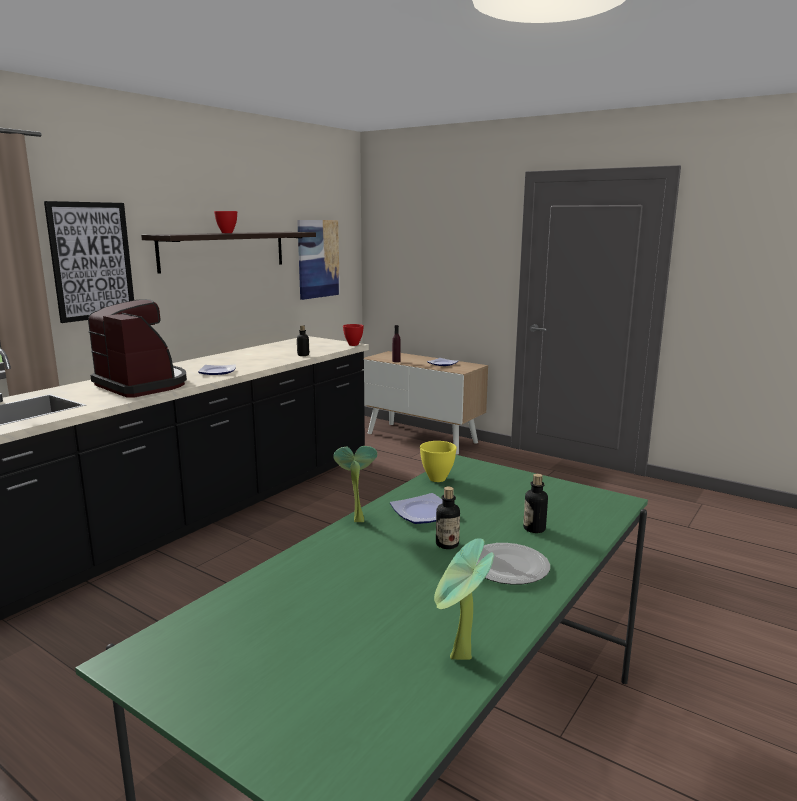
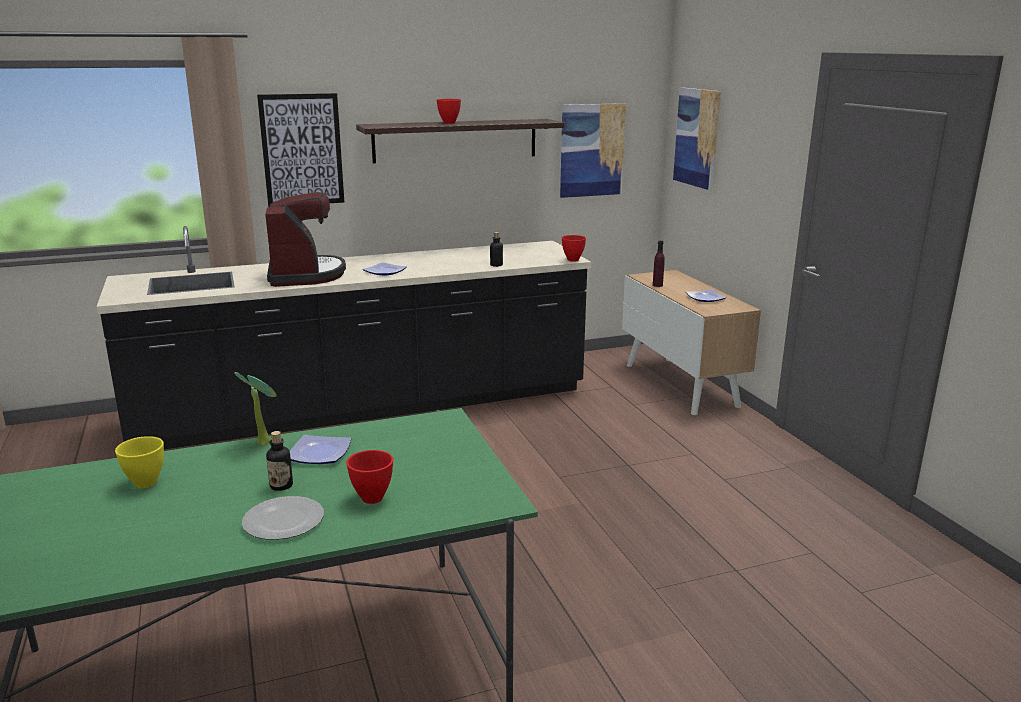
camera: 35 degrees right, 5 degrees up
yellow bowl [420,441,457,482] -> yellow bowl moved to [115,436,164,488]
potted plant [434,538,494,660] -> none
bottle [523,474,548,533] -> red bowl [346,450,393,504]
none -> picture [673,87,721,190]

